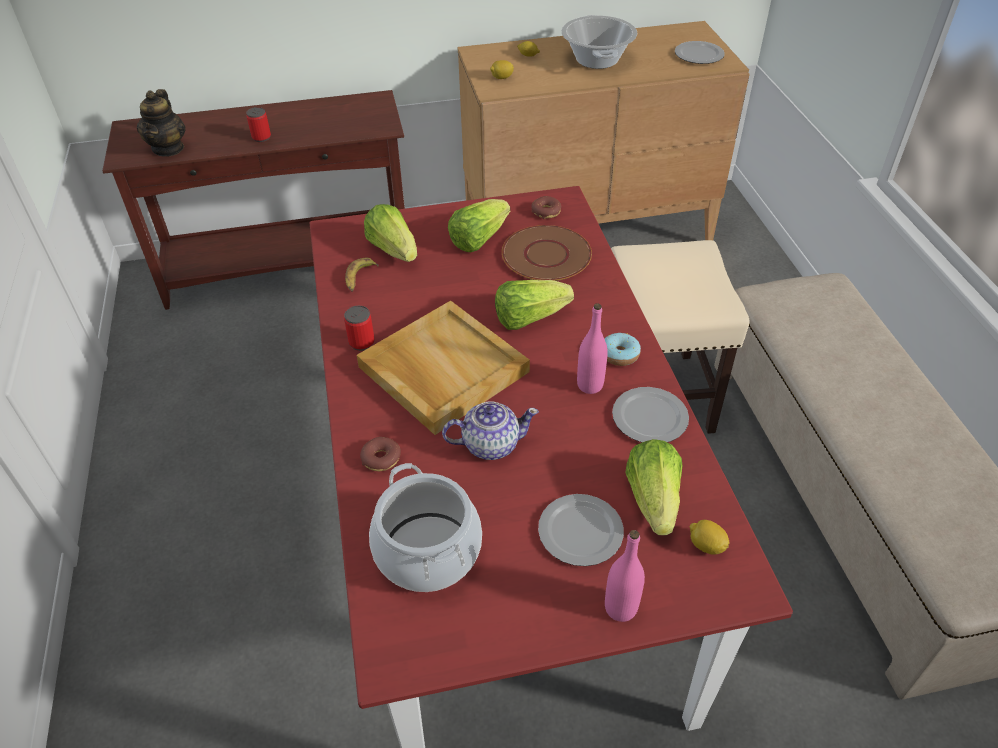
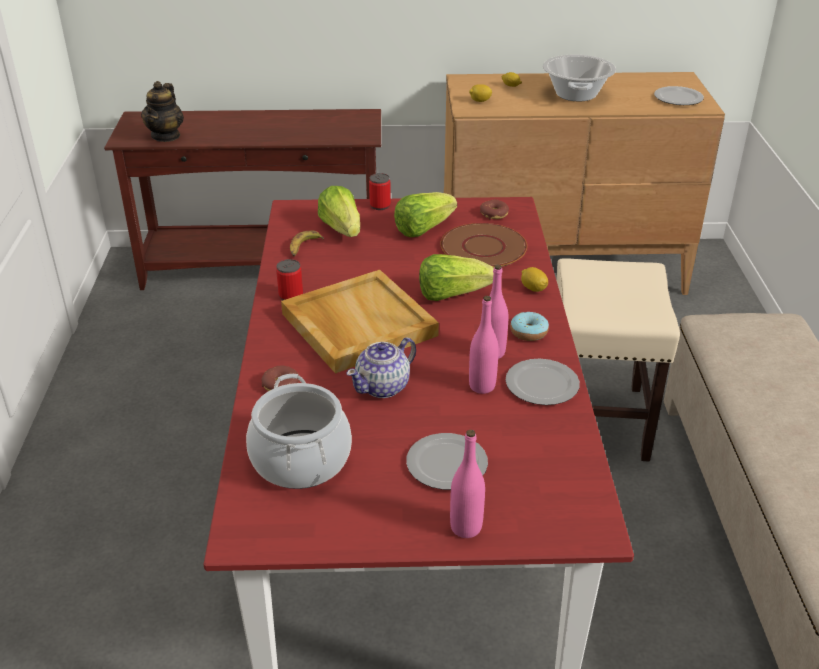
camera: 10 degrees right, 10 degrees down
can [246,107,271,142] -> can moved to [369,173,391,210]
teapot [442,402,539,460] -> teapot turned 135 degrees clockwise [346,338,416,398]
lettuce [625,439,682,535] -> none
lemon [689,520,729,554] -> lemon moved to [521,267,548,292]
none -> pink bottle [469,296,499,394]

